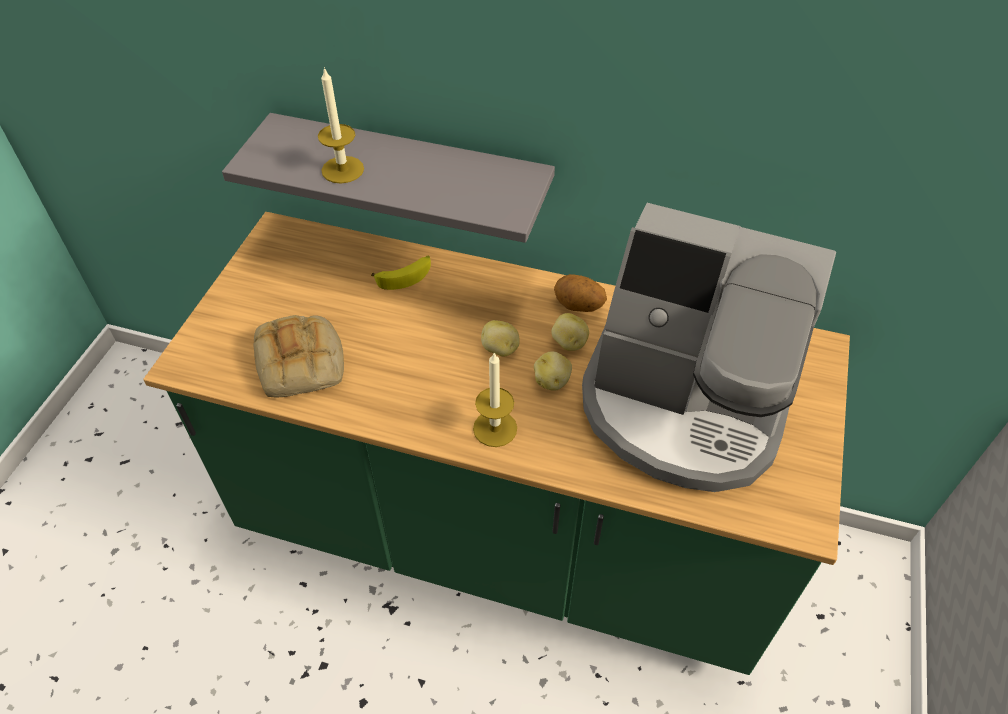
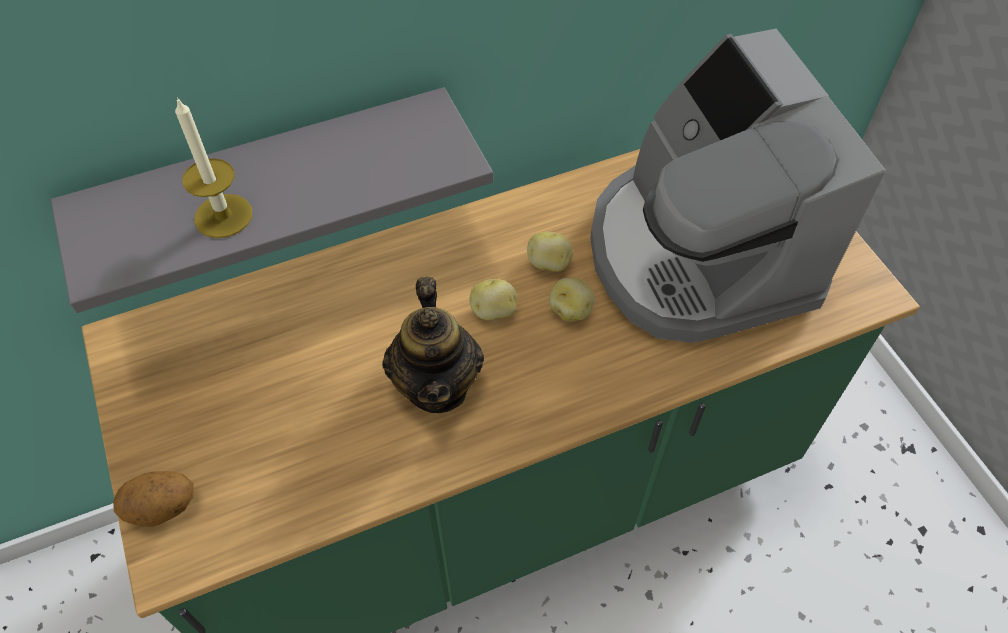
camera: 40 degrees left, 5 degrees up
bread [253,315,344,397] -> none
banana [371,255,431,290] -> none
candle [473,353,517,447] -> none
potato [554,274,607,312] -> potato moved to [113,471,194,527]
coffee machine [582,203,836,492] -> coffee machine turned 90 degrees clockwise [590,29,886,343]
none -> teapot [382,277,484,413]

